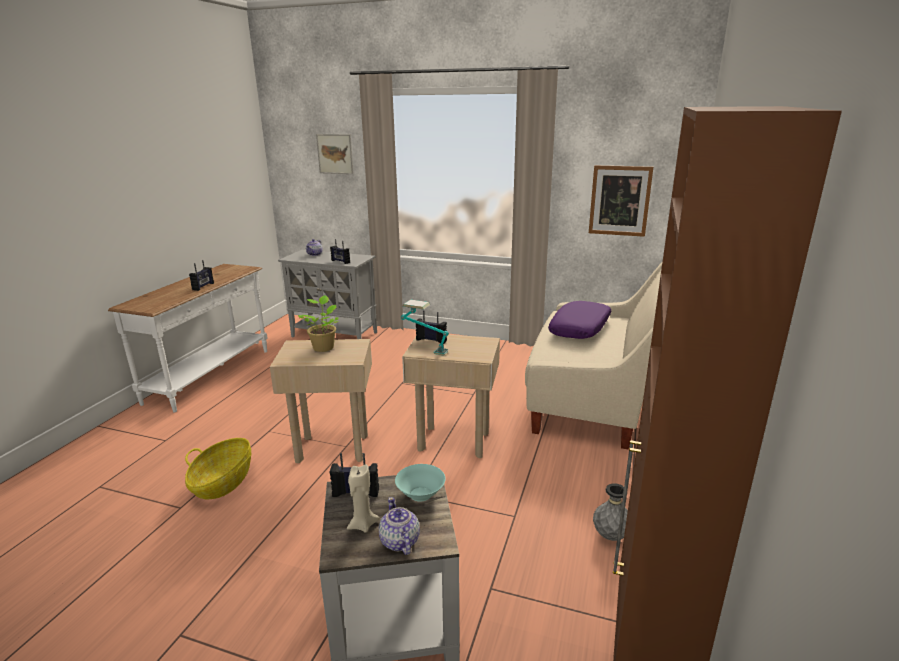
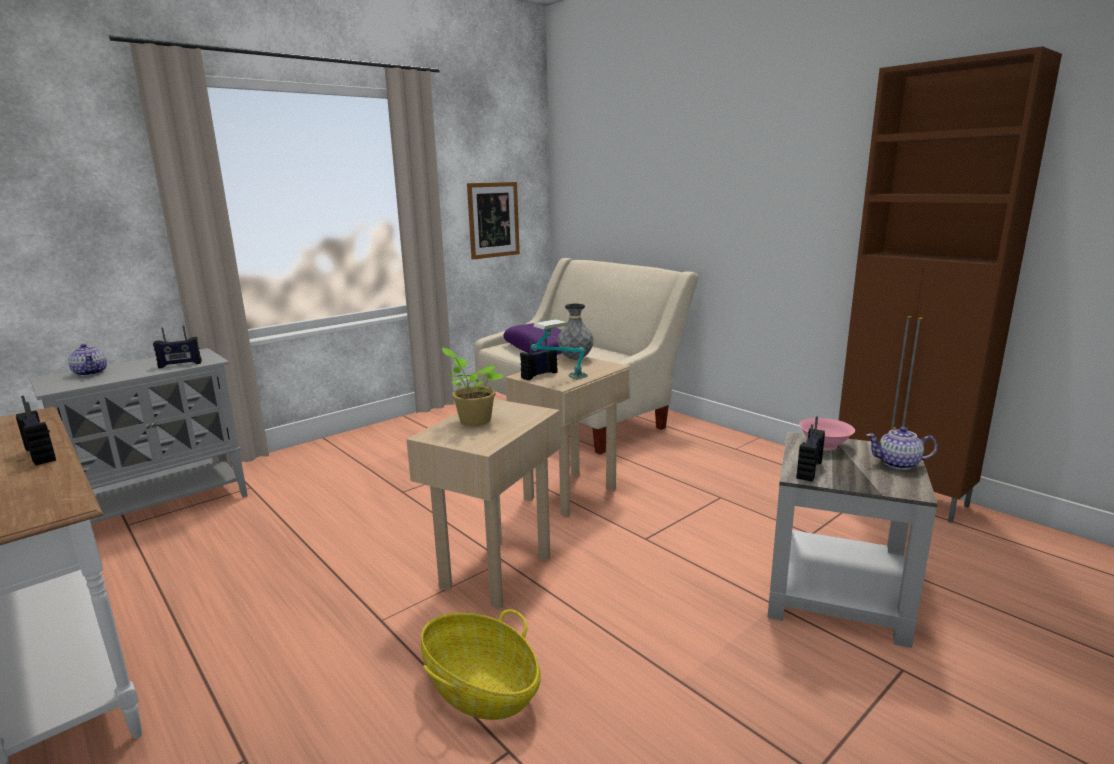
camera: 60 degrees left, 5 degrees down
picture [316,134,354,174] -> none
beige candle [347,464,380,533] -> none
turquoise bowl [395,464,446,502] -> pink bowl [799,418,855,450]
grey vase [593,483,628,541] -> grey vase moved to [557,304,594,360]

